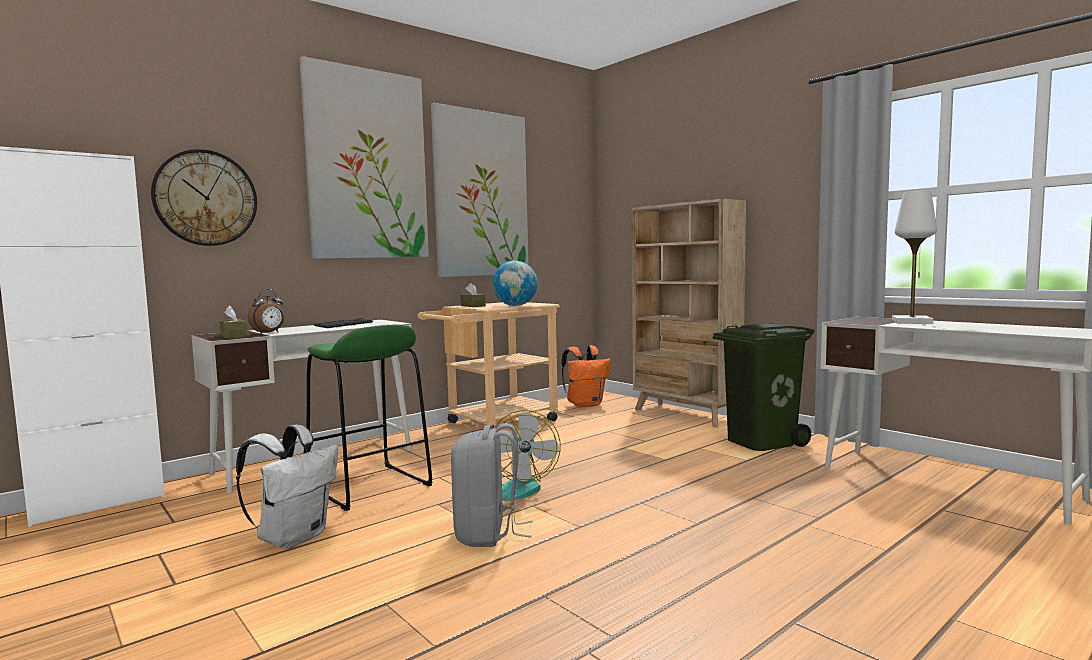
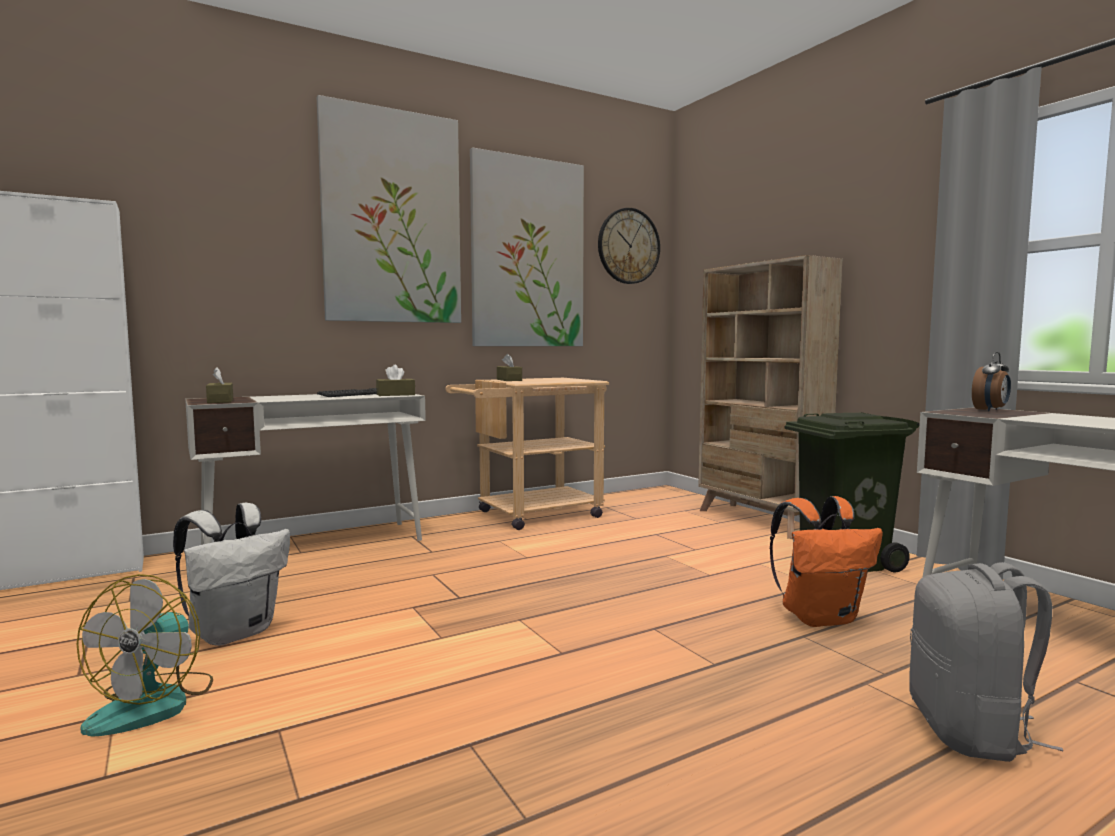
camera: 10 degrees right, 0 degrees up
wall clock [151,149,257,246] -> wall clock moved to [598,208,660,284]
alarm clock [248,289,285,334] -> alarm clock moved to [972,352,1011,411]
green stool [307,324,433,511] -> none
grey backpack [451,423,533,547] -> grey backpack moved to [909,562,1063,762]
globe [492,261,538,306] -> none
fan [495,410,561,501] -> fan moved to [77,574,213,736]
orange backpack [562,345,611,408] -> orange backpack moved to [770,496,883,627]
white table lamp [892,190,937,324] -> none
none -> brown tissue box [376,365,415,396]

